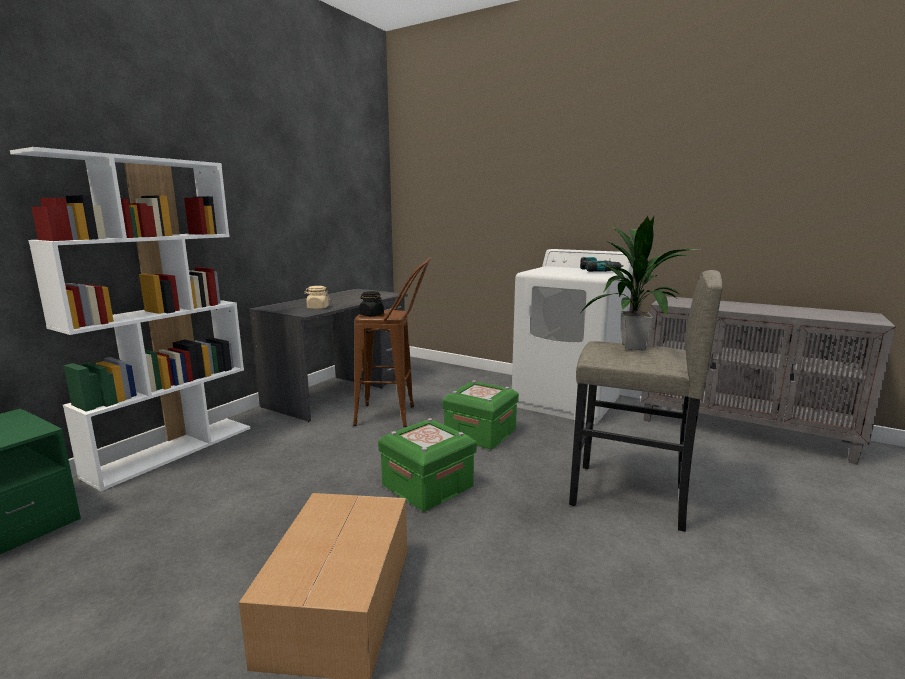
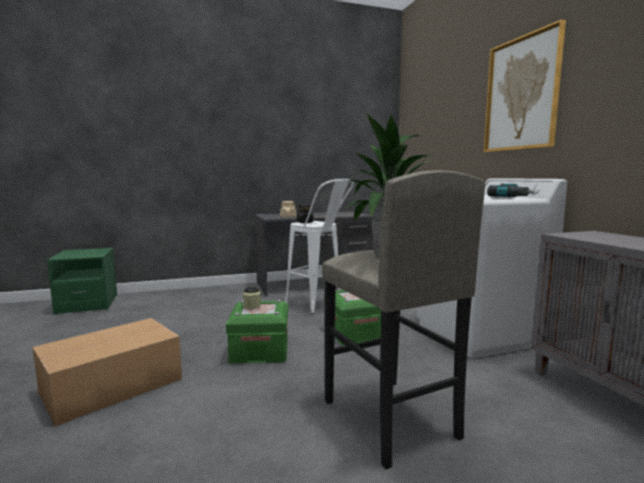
camera: 40 degrees right, 5 degrees down
white bookcase [10,147,250,491] -> none
brown stool [353,257,432,427] -> white stool [285,179,354,315]
none -> jar [243,287,261,309]
none -> picture [484,20,566,152]

